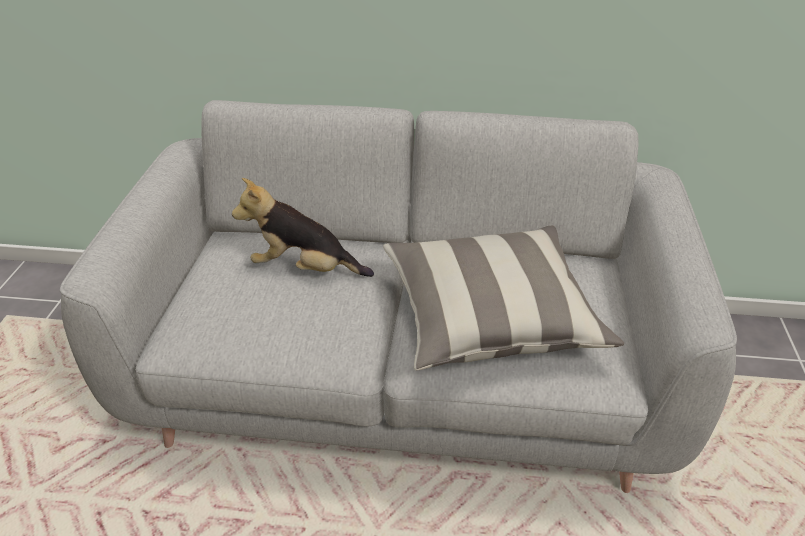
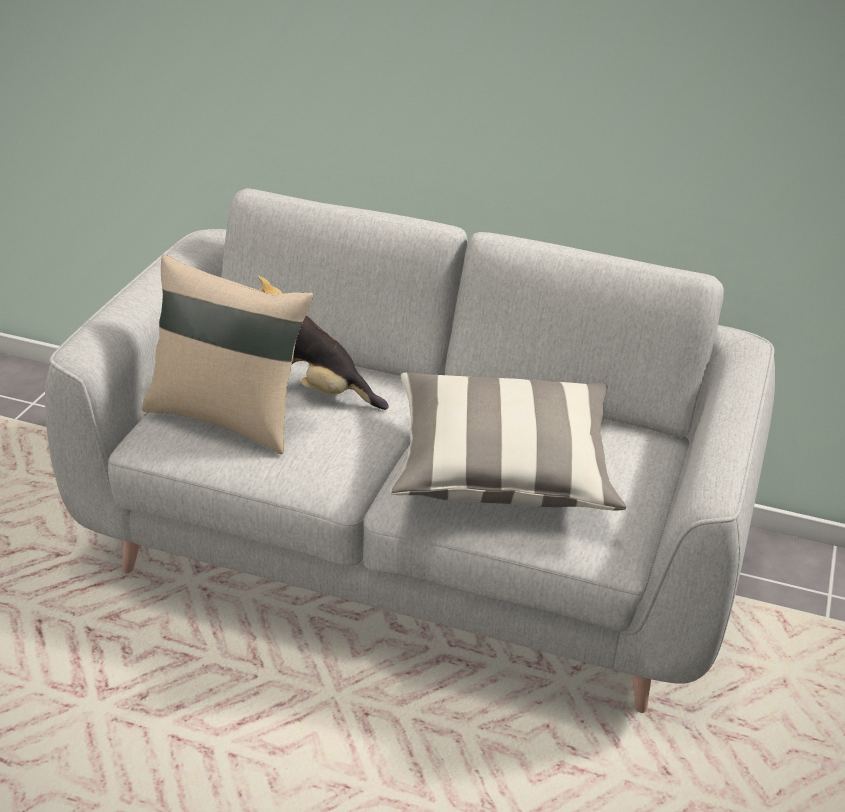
camera: 10 degrees right, 5 degrees down
none -> beige pillow [141,254,313,454]

